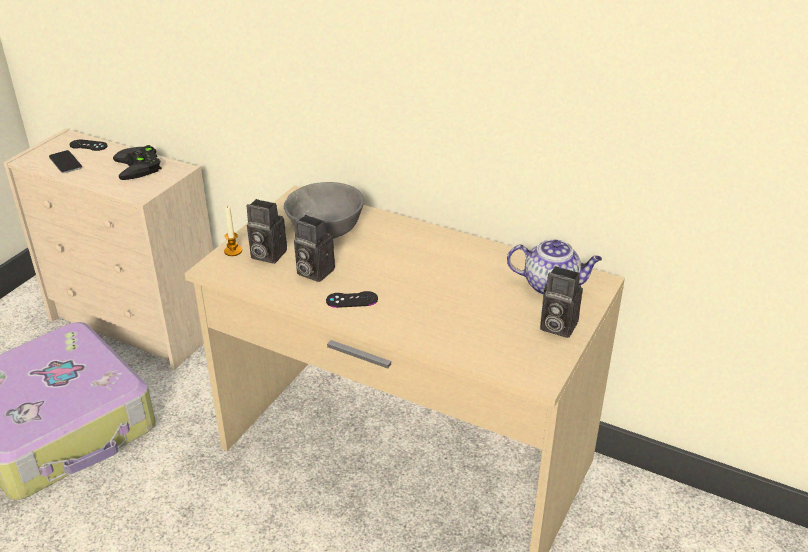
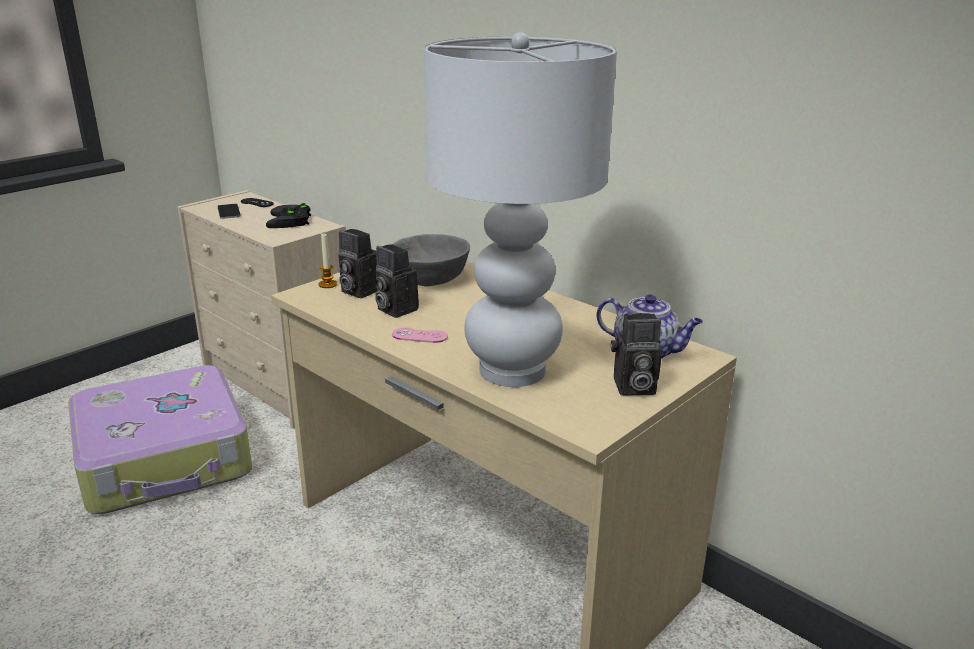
camera: 15 degrees right, 10 degrees down
black game controller [326,291,378,308] -> pink game controller [392,327,448,343]
camera [540,266,583,338] -> camera turned 45 degrees counterclockwise [611,313,662,396]
none -> white table lamp [424,32,617,387]

